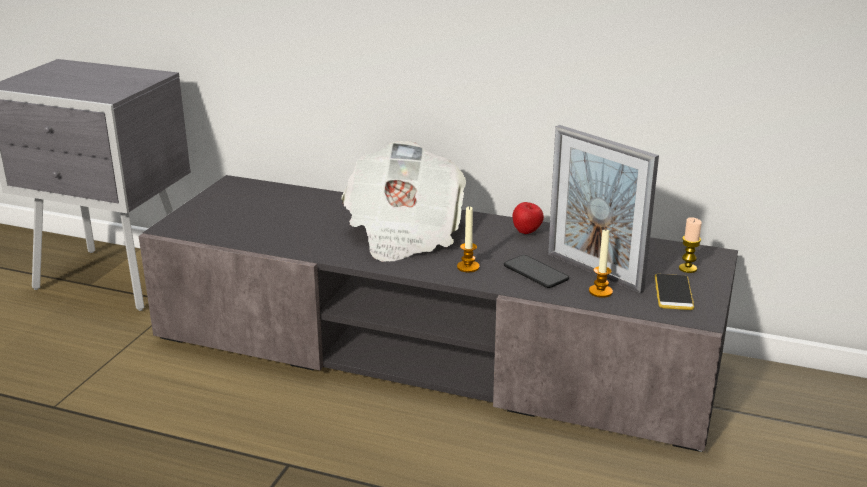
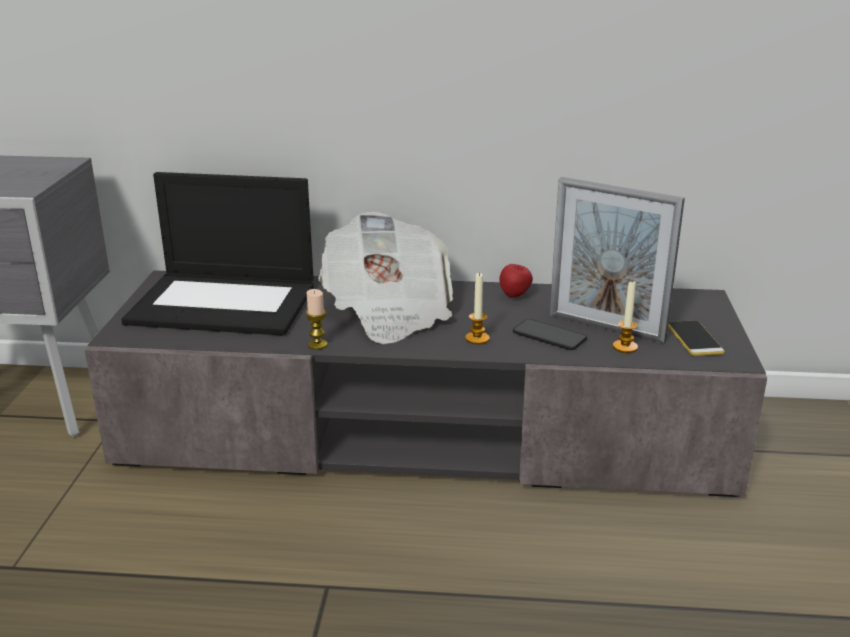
camera: 15 degrees left, 0 degrees up
candle [679,217,702,273] -> candle moved to [306,289,328,350]
none -> laptop [121,172,314,336]

